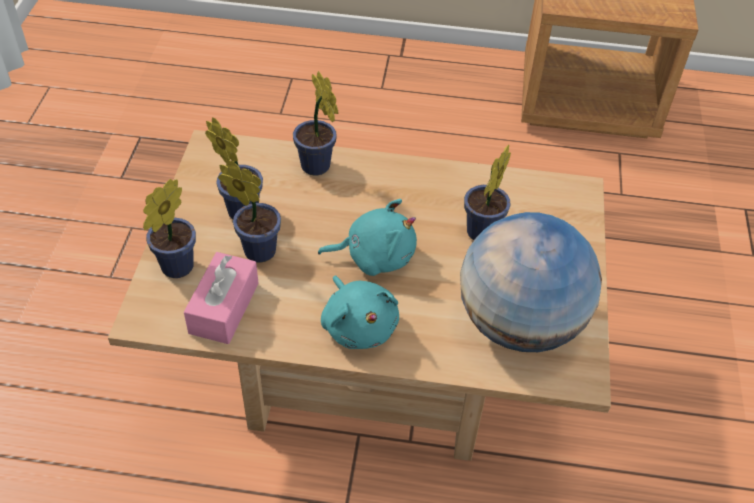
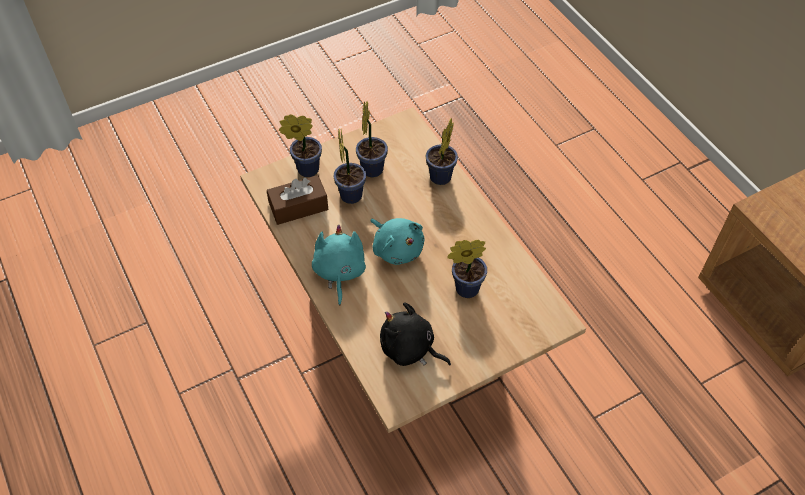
camera: 55 degrees right, 5 degrees up
pink tissue box [184,252,259,344] -> brown tissue box [267,175,328,225]
turquoise plush toy [321,275,399,349] -> turquoise plush toy turned 150 degrees clockwise [312,225,366,305]
globe [460,212,602,352] -> black plush toy [380,302,451,366]

